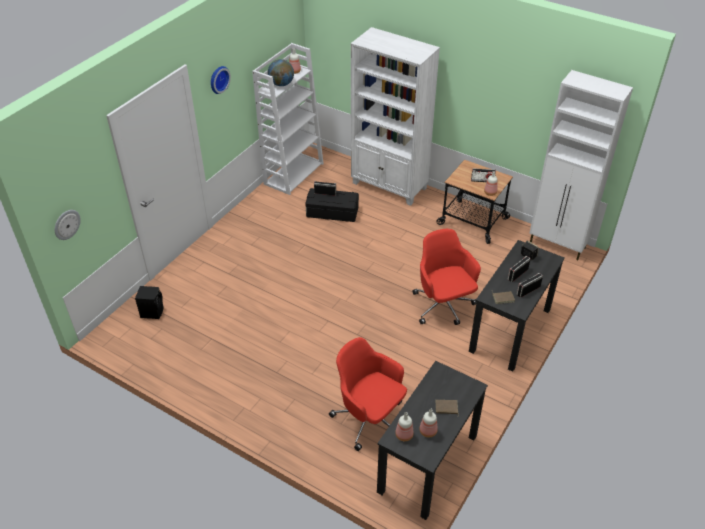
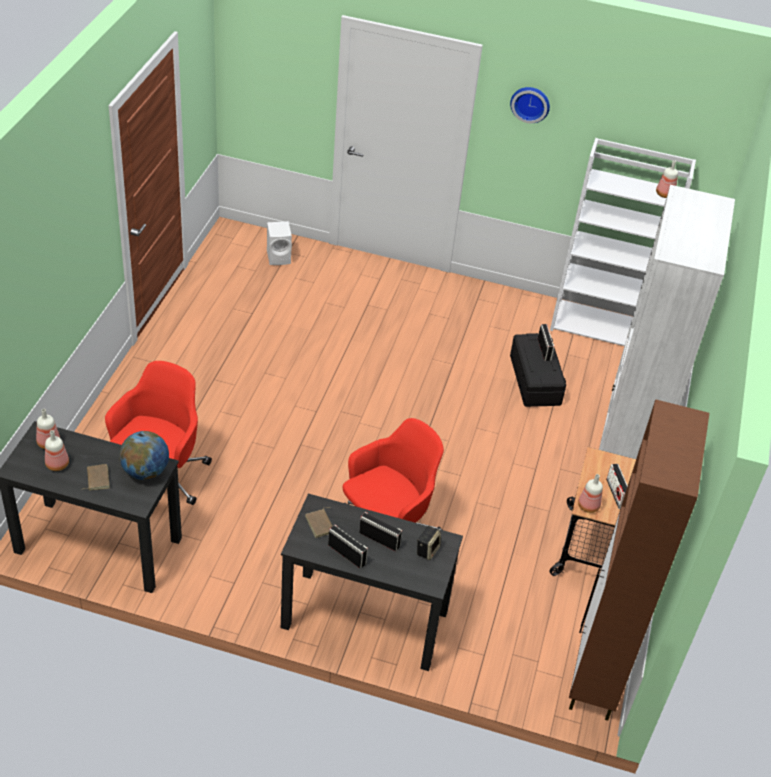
camera: 70 degrees right, 0 degrees up
wall clock [55,210,81,240] -> none
black speaker [135,286,164,319] -> white speaker [267,221,292,265]
globe [268,59,294,86] -> globe moved to [119,431,169,480]
white cabinet [529,70,633,260] -> brown cabinet [569,399,709,720]

